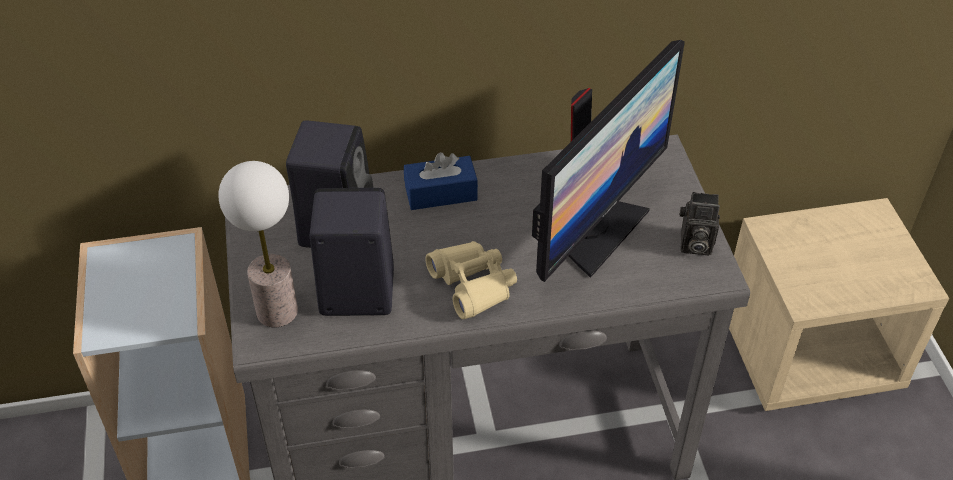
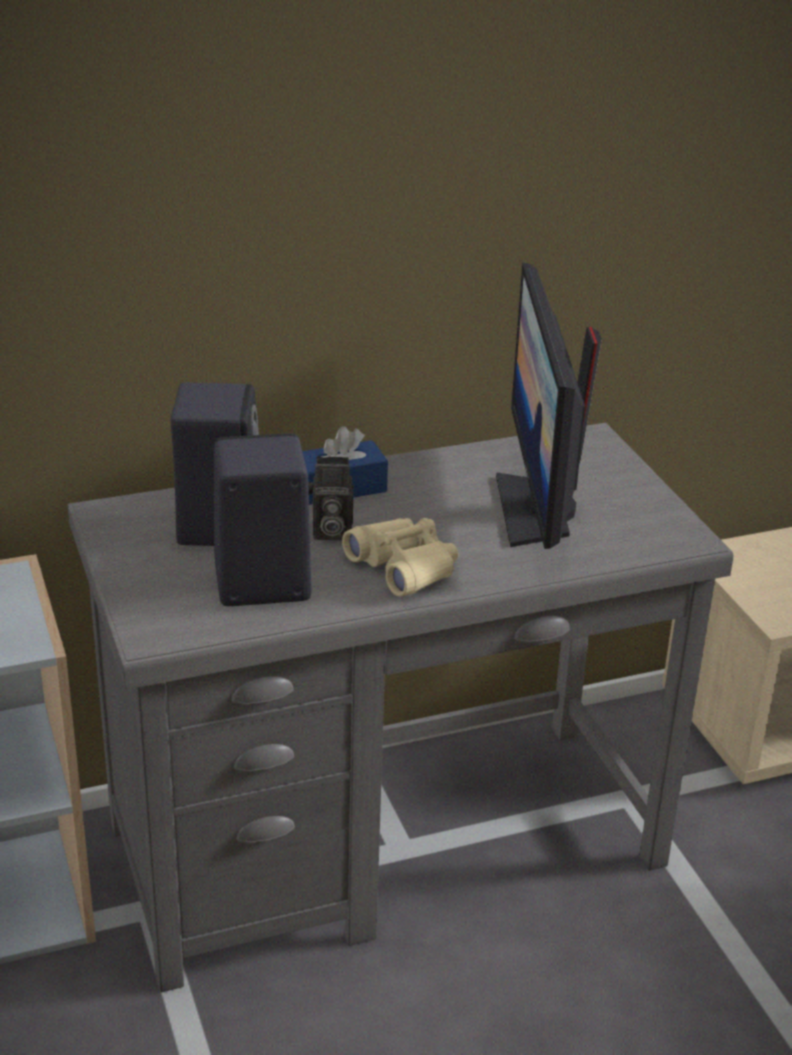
camera: 10 degrees left, 15 degrees down
table lamp [218,161,298,327] -> none
monitor [532,40,685,282] -> monitor turned 150 degrees clockwise [496,263,602,549]
camera [680,192,720,255] -> camera moved to [308,457,354,540]

